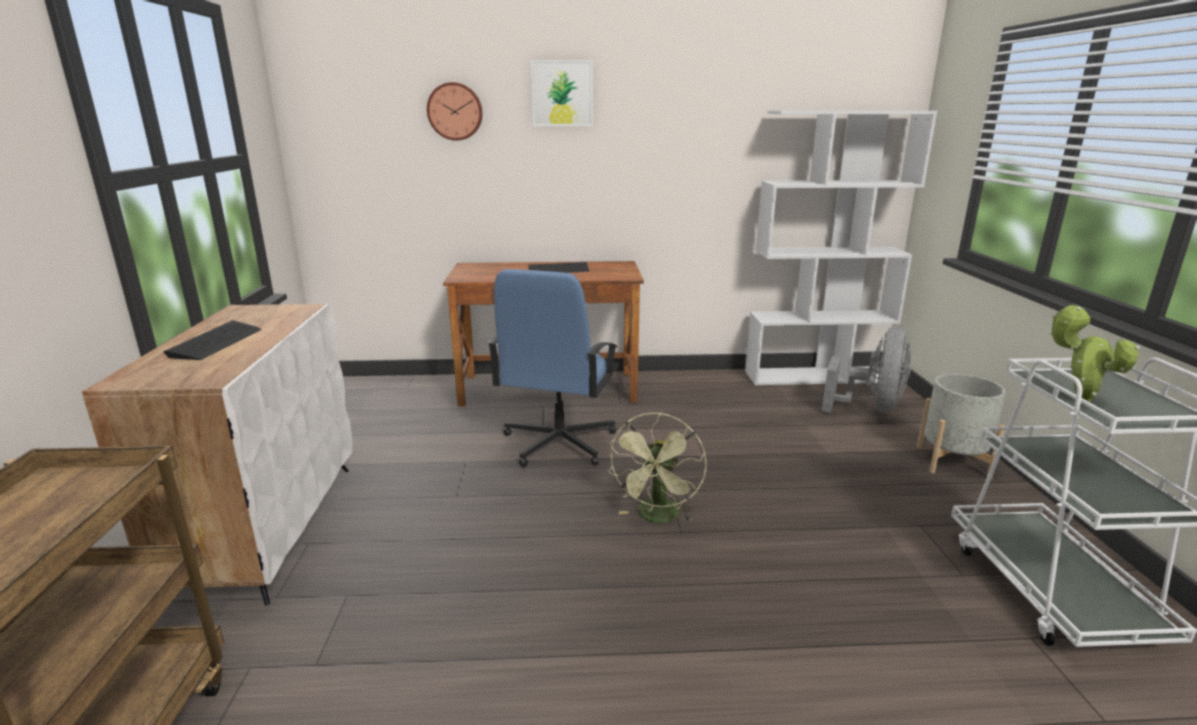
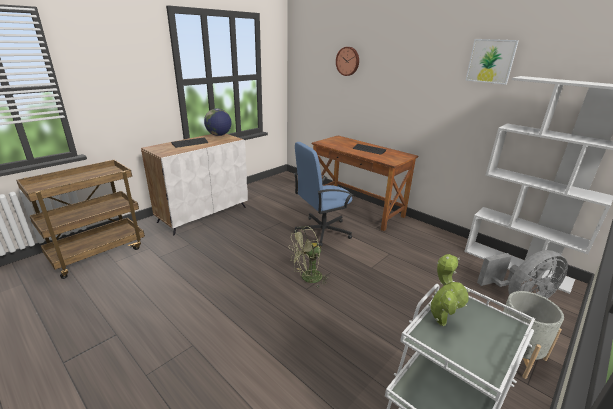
camera: 45 degrees right, 5 degrees up
picture [531,60,593,126] -> picture moved to [466,39,519,85]
none -> globe [204,108,231,136]

